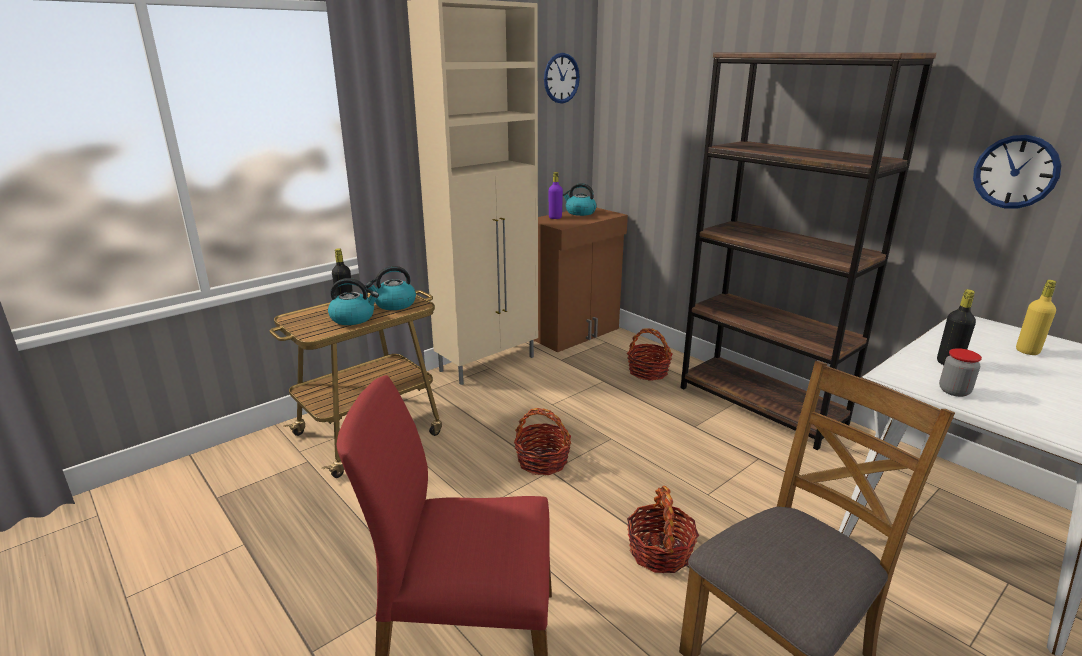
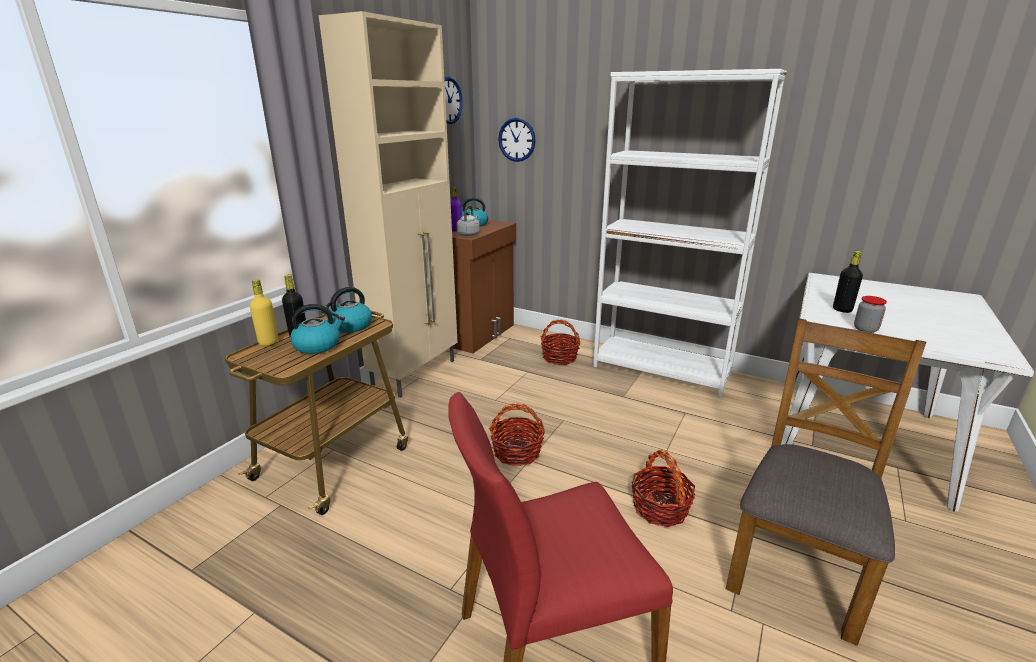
camera: 20 degrees left, 0 degrees up
brown bookcase [681,52,936,450] -> white bookcase [593,69,787,398]
wall clock [973,135,1062,209] -> wall clock moved to [498,118,536,162]
yellow bottle [1016,280,1057,355] -> yellow bottle moved to [250,279,278,346]
none -> grey kettle [457,205,480,236]

